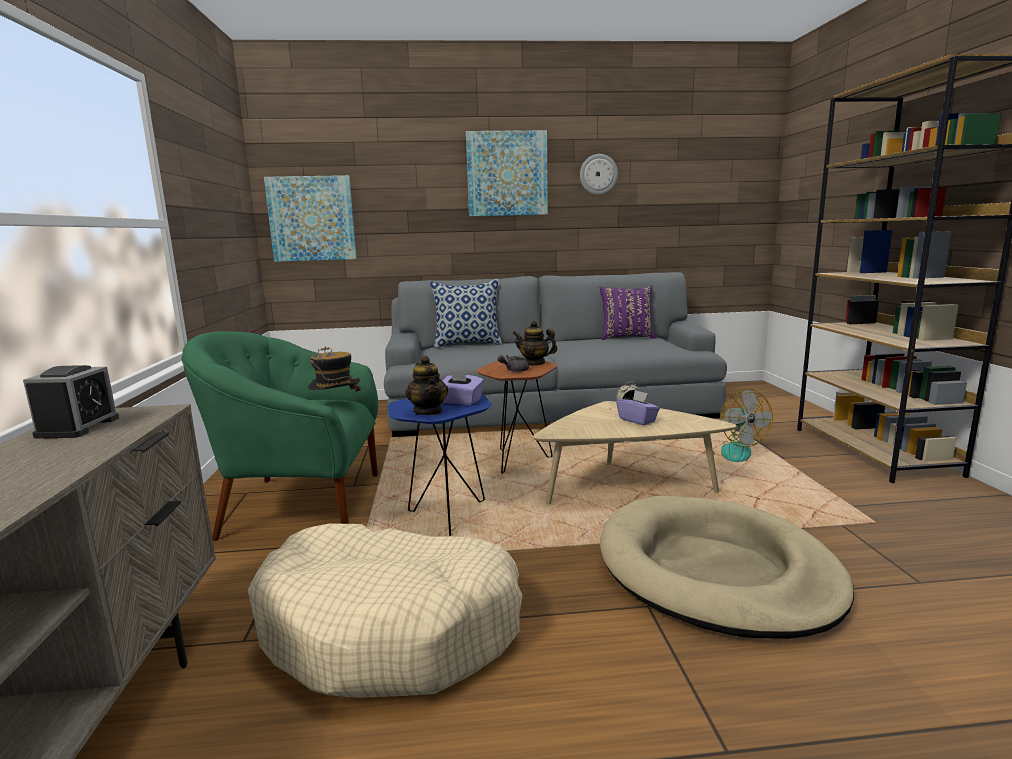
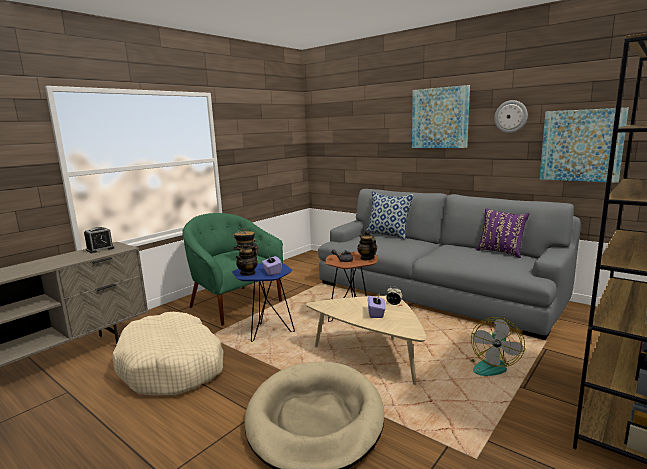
camera: 45 degrees right, 0 degrees up
picture [264,175,357,262] -> picture moved to [539,108,629,183]

